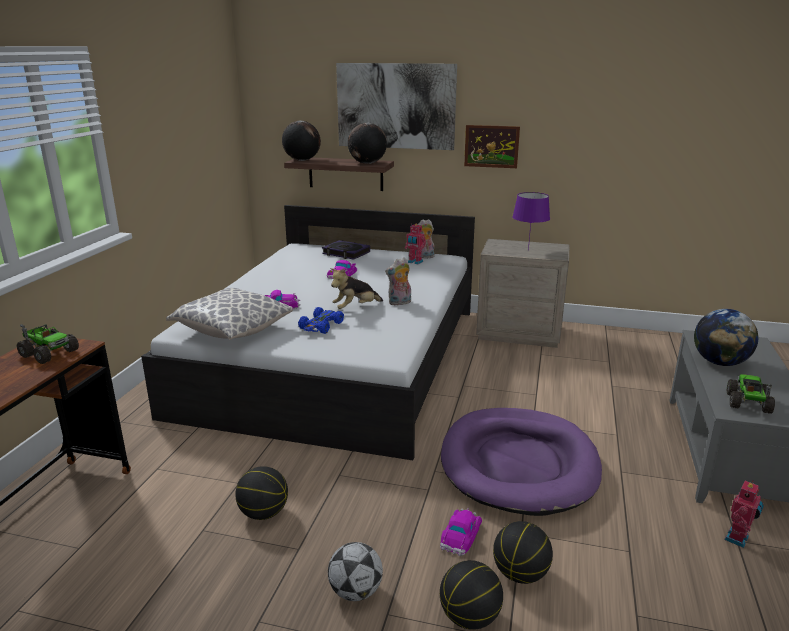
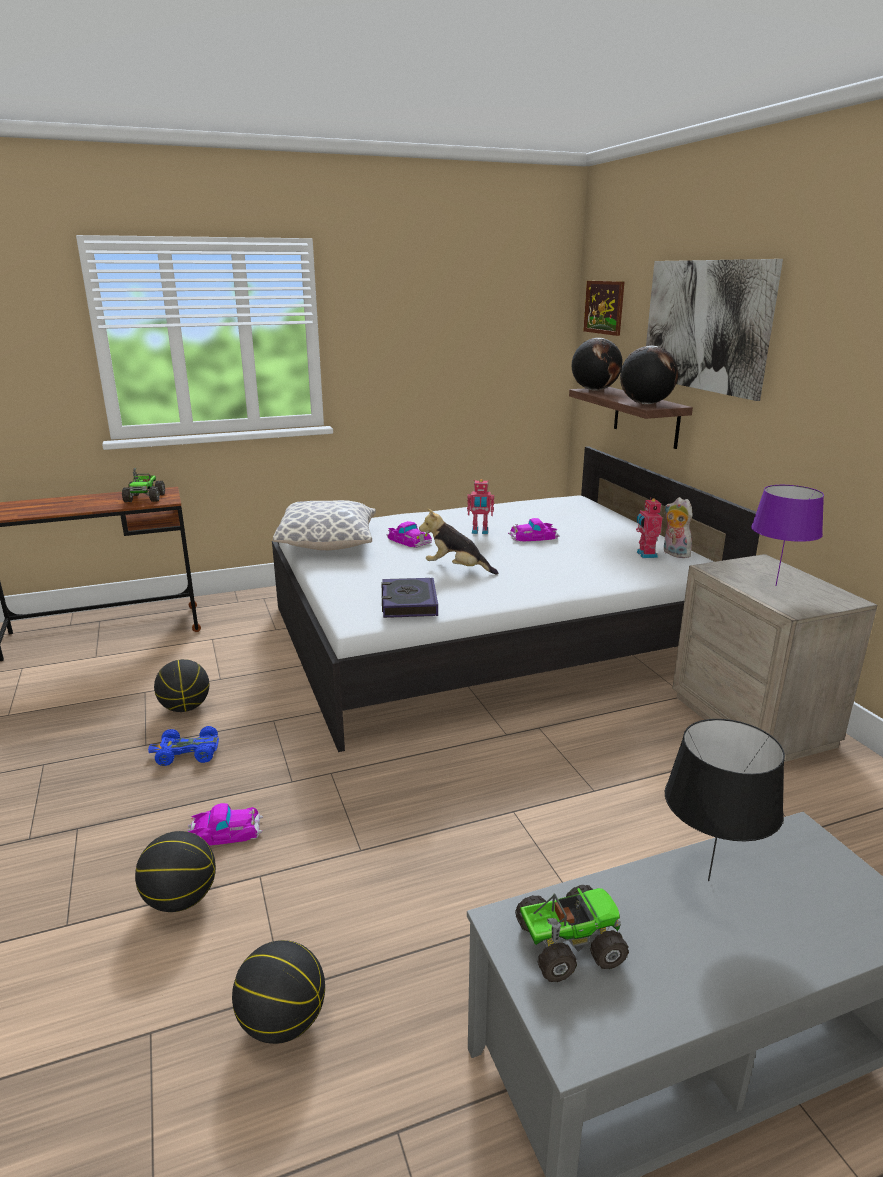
camera: 55 degrees right, 0 degrees up
blue toy car [298,307,344,334] -> blue toy car moved to [148,726,219,766]
book [322,240,370,260] -> book moved to [381,578,438,618]
football [328,542,383,601] -> none
plush toy [385,257,411,306] -> none
basketball [440,560,503,630] -> basketball moved to [232,940,325,1044]
purple dog bed [441,408,602,516] -> none
picture [464,125,520,168] -> picture moved to [583,281,624,336]
globe [694,309,759,366] -> black table lamp [665,719,785,881]
toy robot [724,480,764,548] -> toy robot moved to [467,479,494,534]

